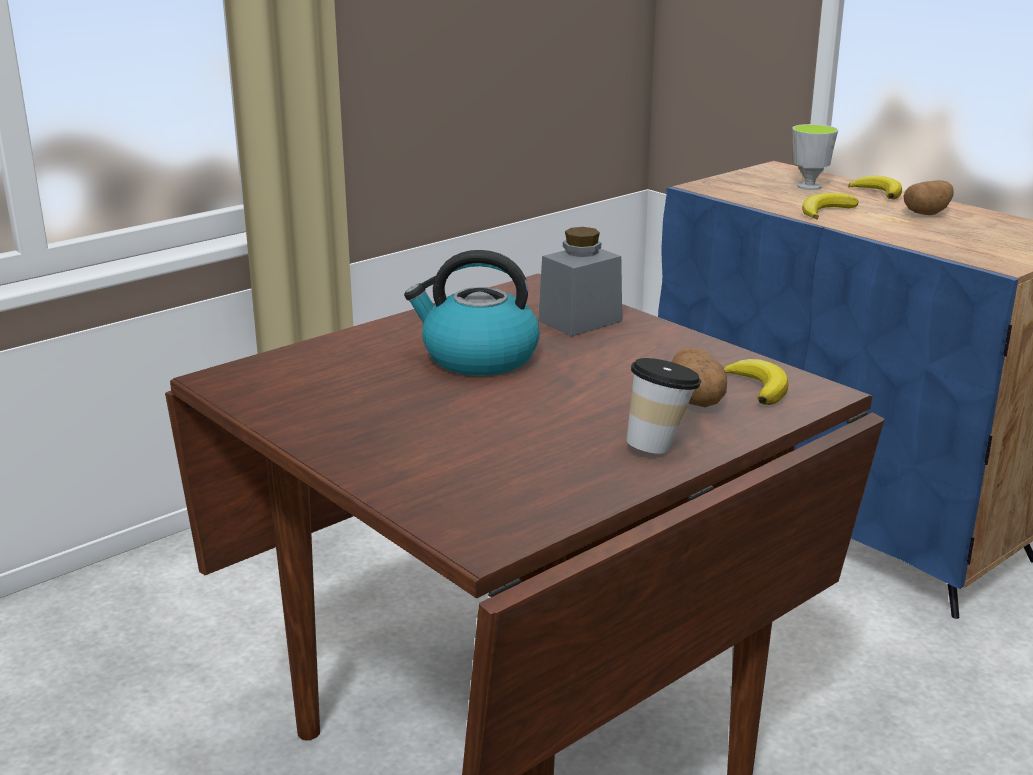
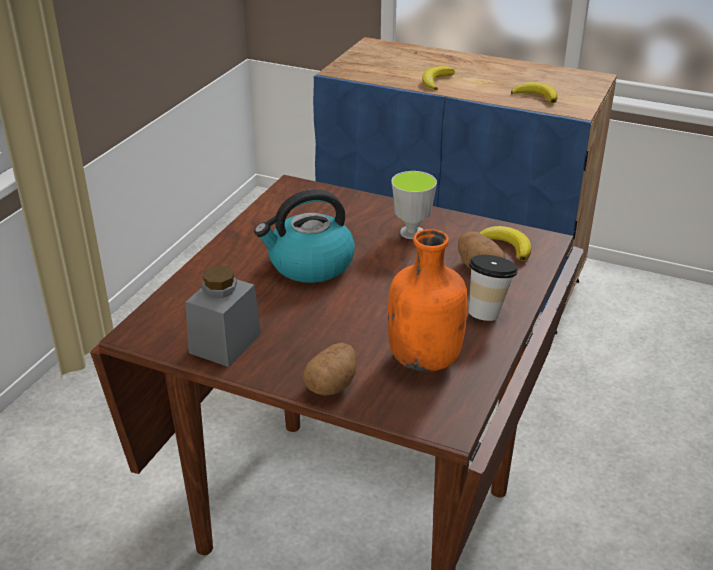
camera: 25 degrees left, 10 degrees up
grey jar [538,227,622,337] -> grey jar moved to [185,266,261,367]
cup [792,124,838,190] -> cup moved to [391,171,437,239]
banana [848,175,902,199] -> banana moved to [511,82,557,103]
potato [903,180,954,215] -> potato moved to [303,343,357,396]
none -> orange bottle [388,229,468,372]

